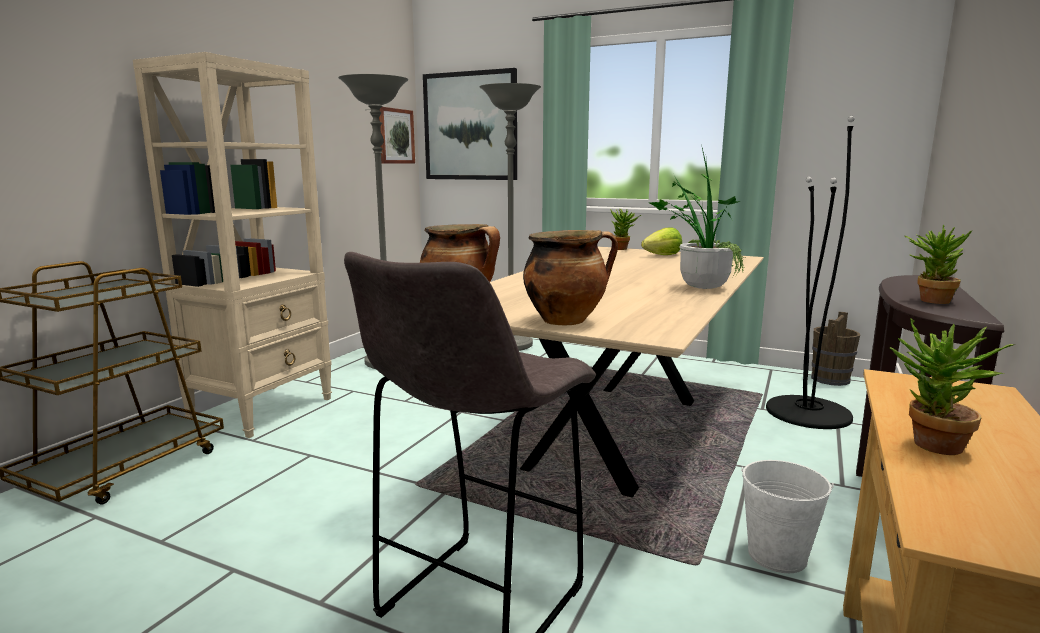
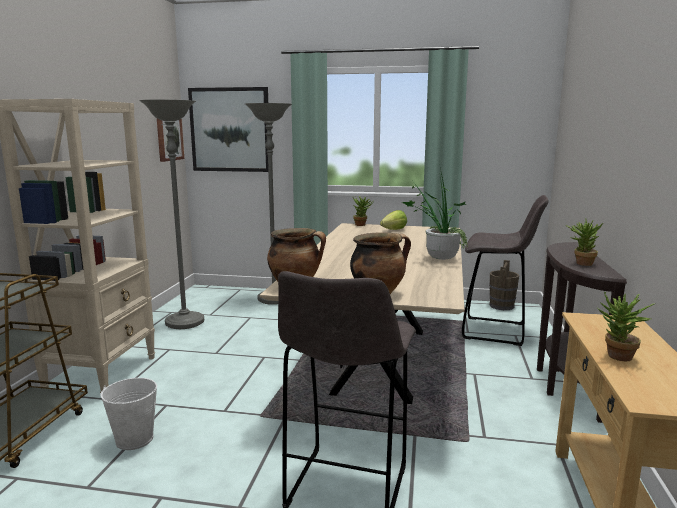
camera: 15 degrees left, 0 degrees up
white bucket [741,460,834,573] -> white bucket moved to [100,378,157,450]
black floor lamp [766,116,855,429] -> grey stool [462,195,548,346]

